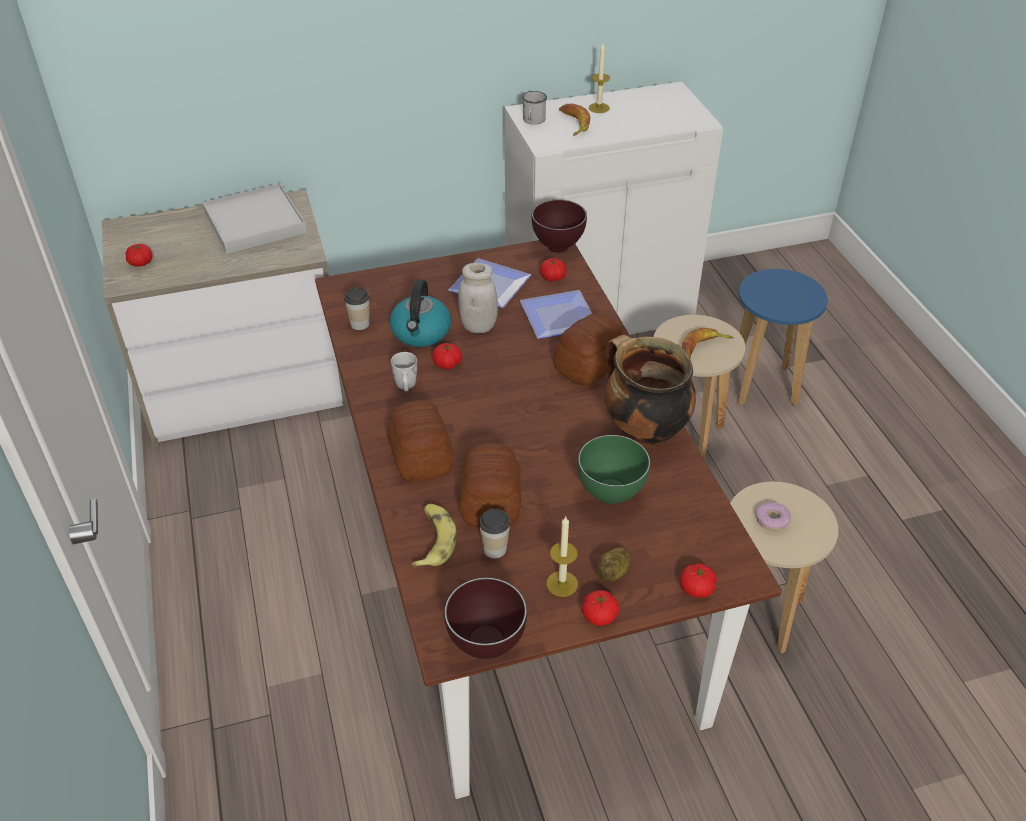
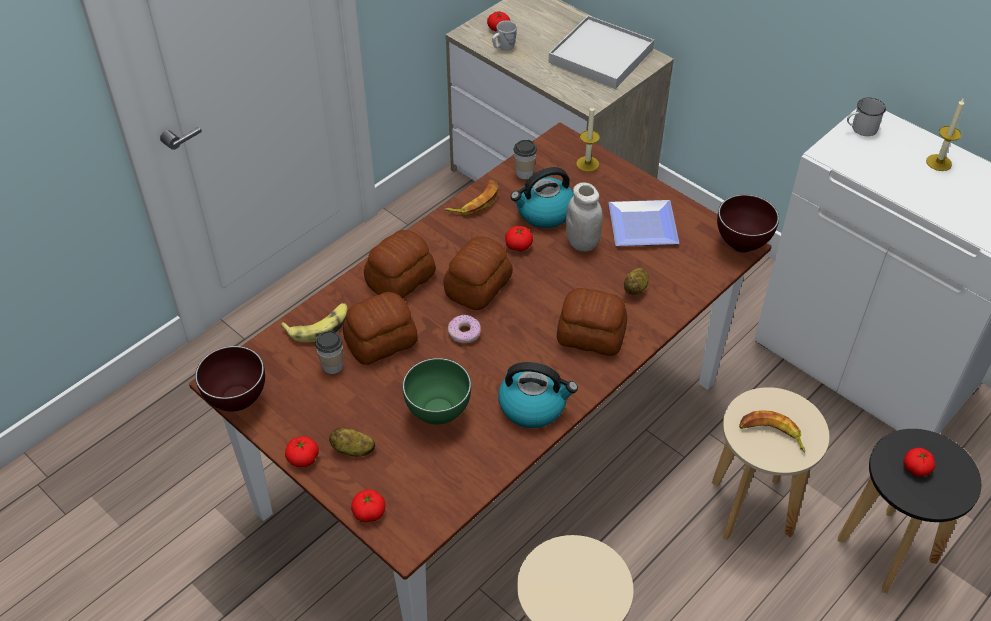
camera: 60 degrees right, 5 degrees up
white mug [391,352,417,392] -> white mug moved to [492,20,517,51]
plate [520,290,592,339] -> potato [624,268,649,295]
tomato [540,258,567,281] -> tomato moved to [903,448,935,477]
candle [546,517,578,597] -> candle moved to [576,104,600,172]
banana [559,104,590,136] -> banana moved to [444,180,498,215]
cooking pot [605,335,696,447] -> kettle [498,362,578,428]
blue stool [733,269,828,406] -> black stool [837,429,981,593]
donut [756,502,791,531] -> donut moved to [448,315,481,344]
none -> bread [443,236,513,310]

